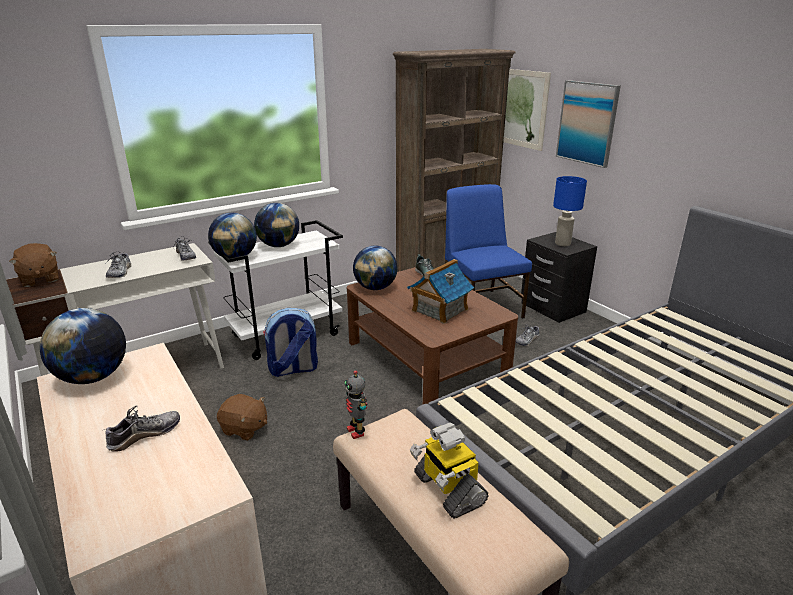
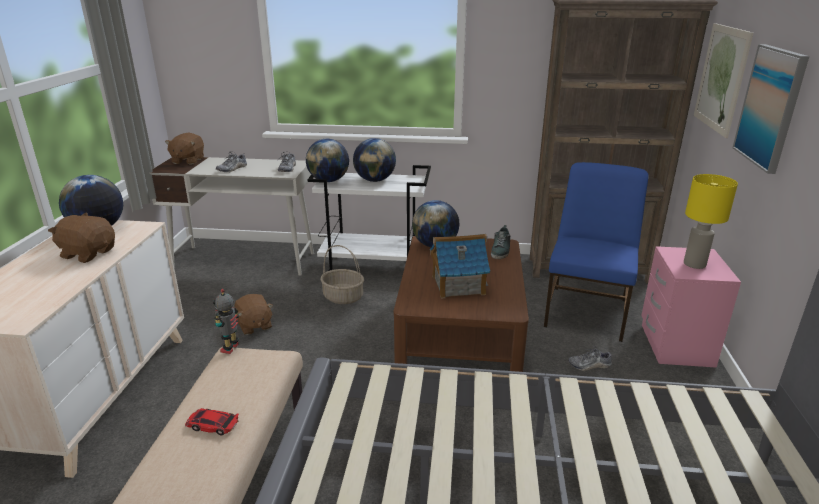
camera: 40 degrees right, 0 degrees up
shoe [104,405,180,452] -> none
backpack [263,308,318,377] -> basket [321,245,364,304]
toy robot [410,422,488,519] -> toy car [185,408,239,436]
black nightstand [521,232,597,323] -> pink nightstand [641,246,741,368]
blue table lamp [553,176,587,246] -> yellow table lamp [684,174,738,269]
none -> brown plush toy [48,213,115,263]

